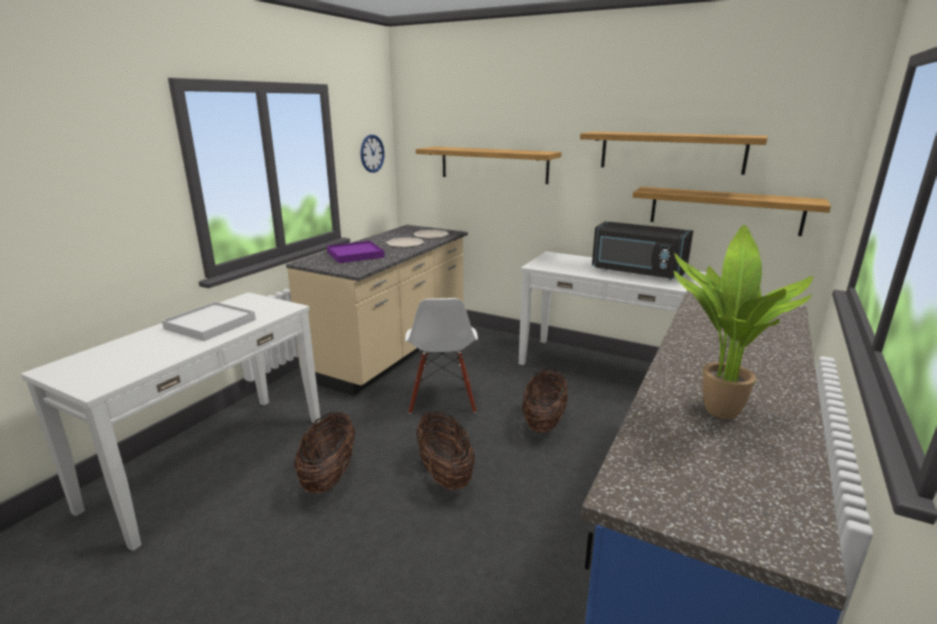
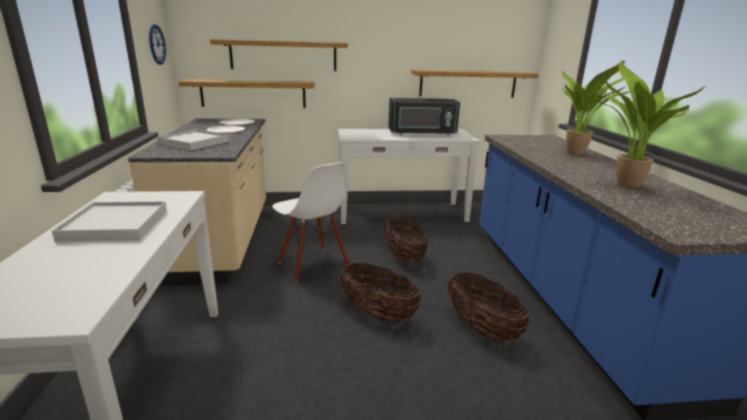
camera: 35 degrees left, 0 degrees up
basket [294,412,355,493] -> basket moved to [448,272,529,342]
purple tray [327,241,385,263] -> white tray [156,130,229,150]
shelf [580,132,768,175] -> shelf moved to [179,79,315,108]
none -> potted plant [562,60,630,155]

